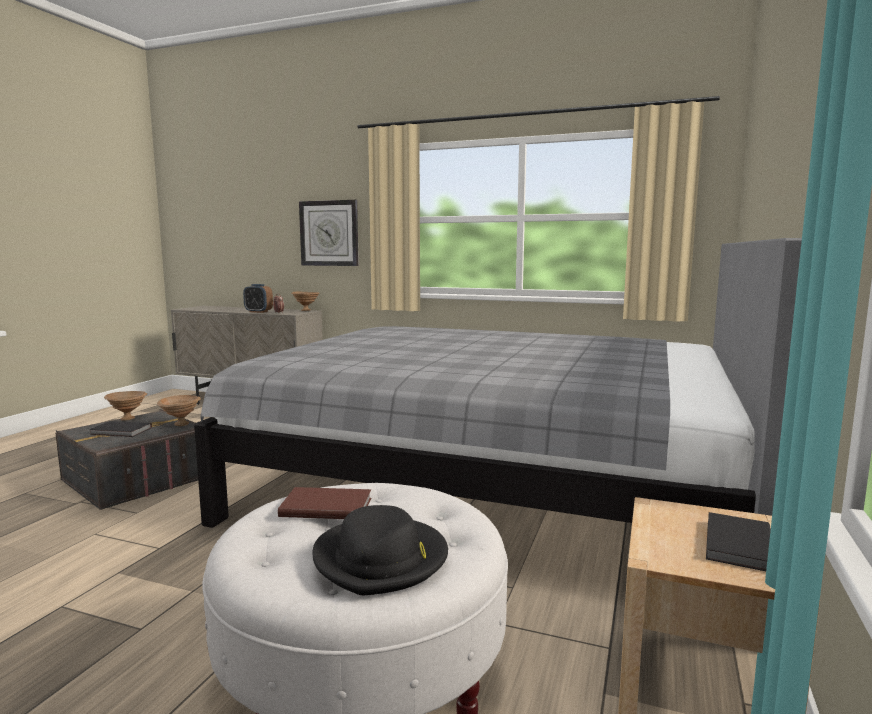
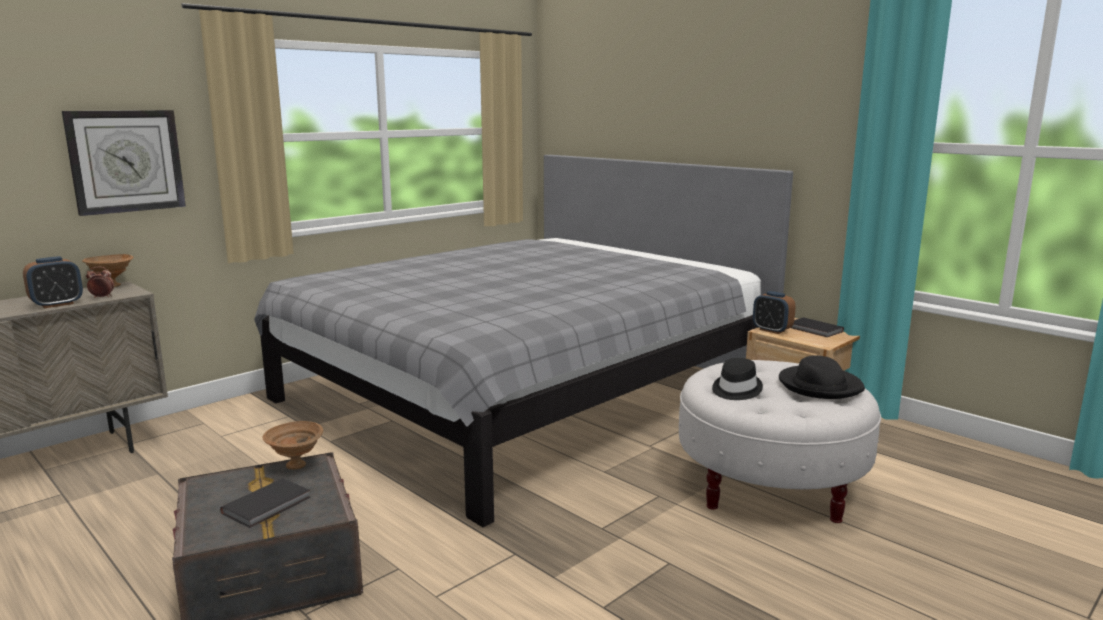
camera: 65 degrees left, 5 degrees up
brown bowl [104,391,147,421] -> none
brown book [278,487,371,519] -> black hat [712,358,763,400]
none -> alarm clock [753,291,796,334]

